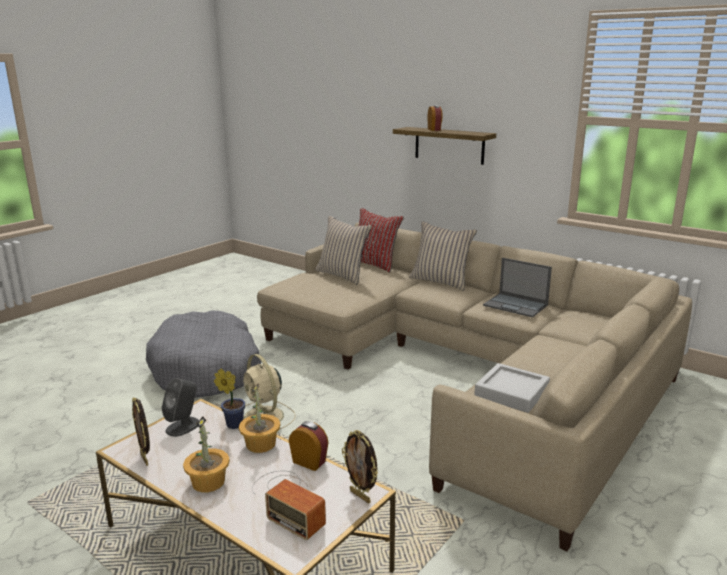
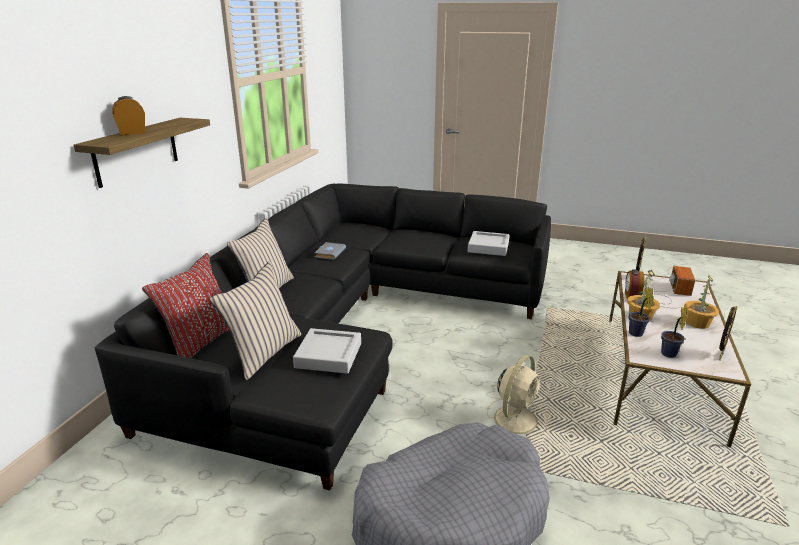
camera: 110 degrees left, 5 degrees up
grey speaker [162,378,199,437] -> potted plant [661,305,687,358]
beige sofa [257,223,692,551] -> black sofa [95,183,551,490]
laptop [483,258,552,318] -> grey book [314,242,346,260]
none -> grey tray [293,328,361,374]

